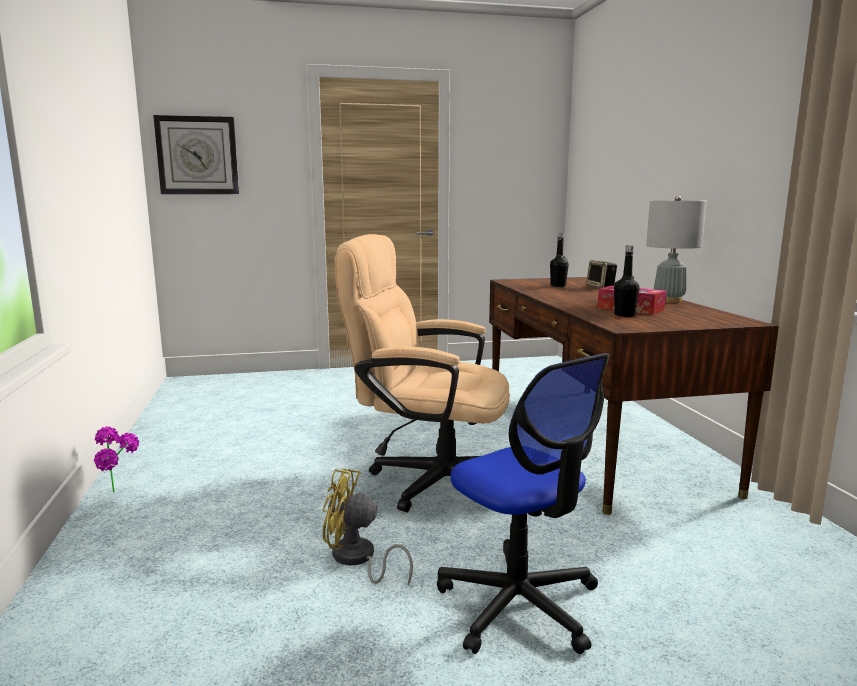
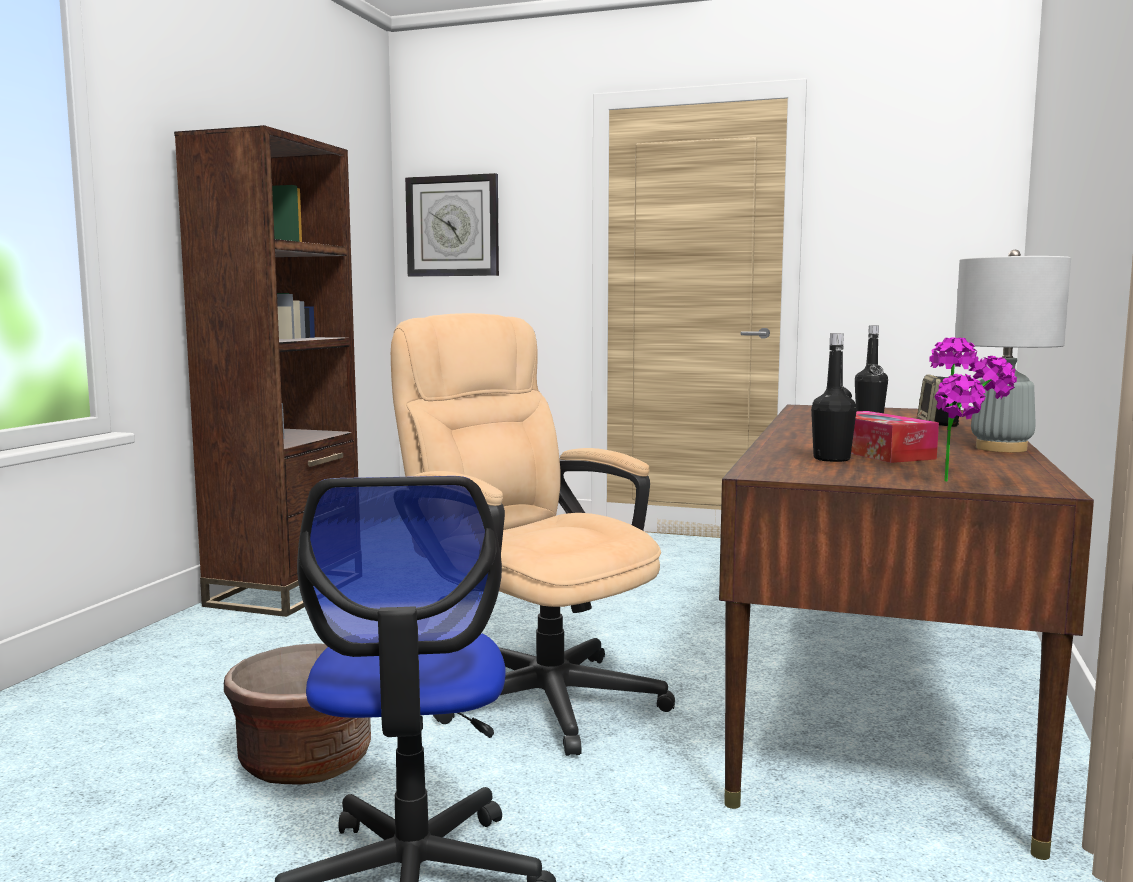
camera: 30 degrees right, 5 degrees down
potted plant [94,426,139,492] -> potted plant moved to [929,337,1017,482]
yellow fan [323,469,413,585] -> brown planter [224,643,371,785]
none -> brown bookcase [174,125,358,617]

